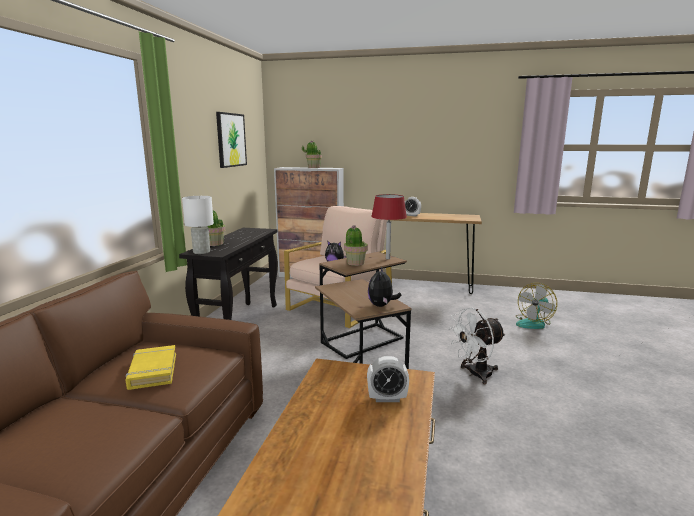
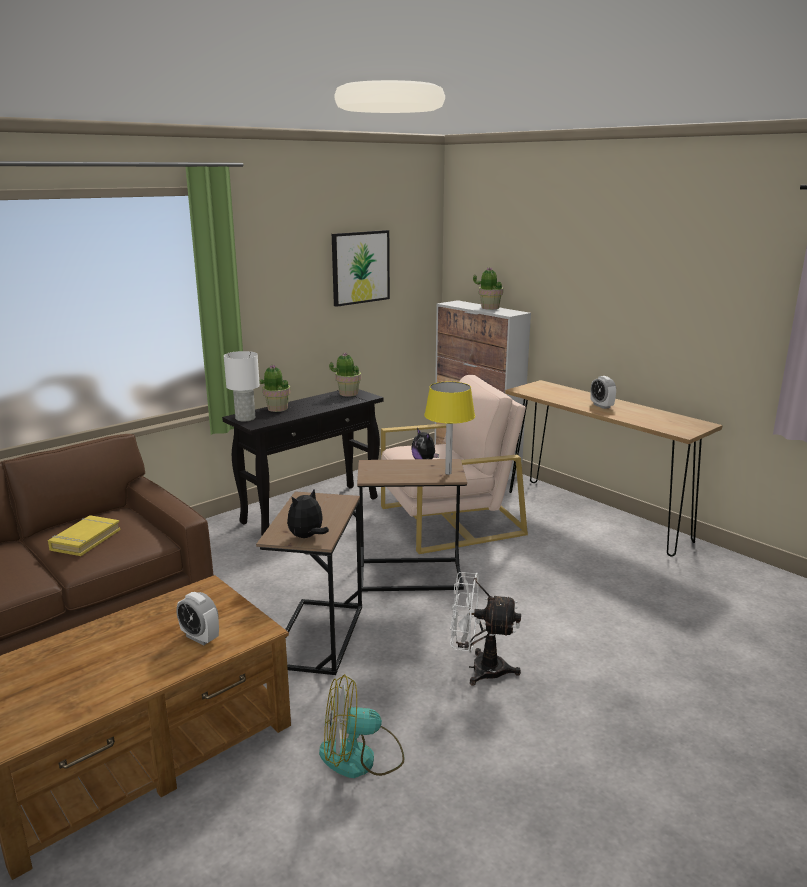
camera: 35 degrees right, 5 degrees up
potted plant [344,225,368,266] -> potted plant moved to [329,352,361,397]
red table lamp [371,194,407,259] -> yellow table lamp [424,381,475,475]
fan [516,283,557,329] -> fan moved to [319,674,405,778]

